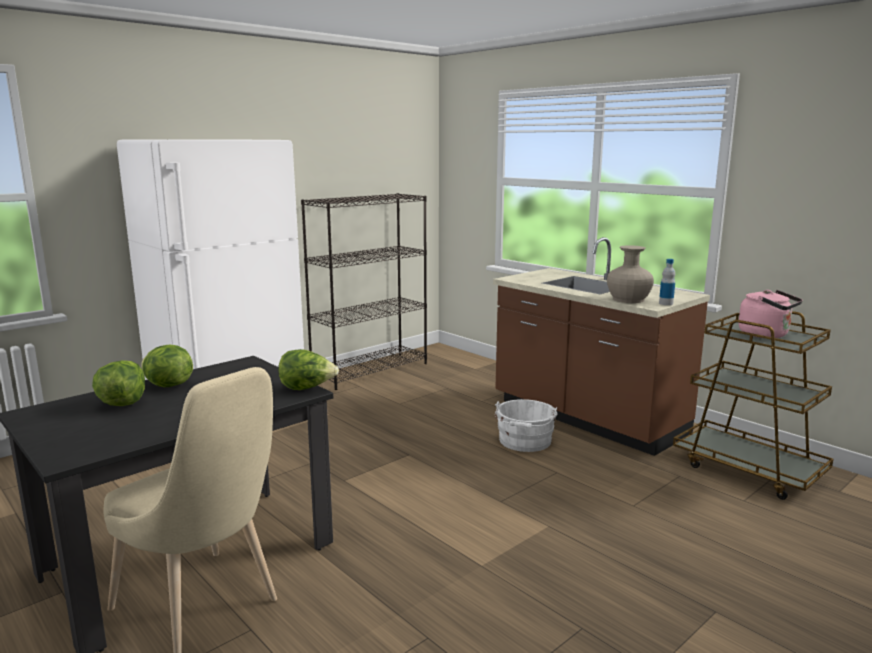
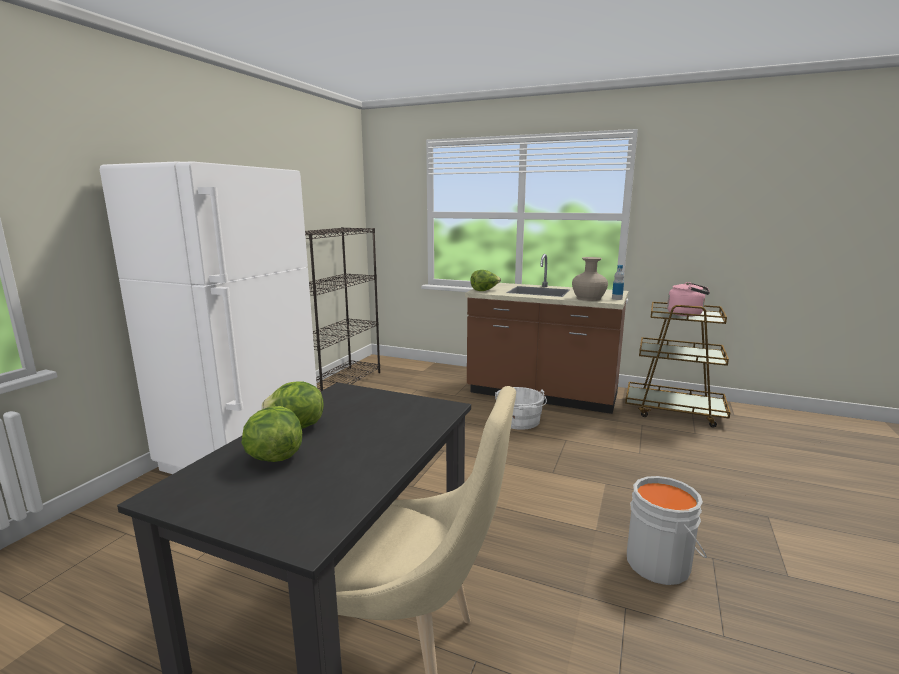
camera: 25 degrees left, 0 degrees up
lettuce [278,349,339,390] -> lettuce moved to [471,270,501,291]
none -> grey bucket [627,476,707,585]

